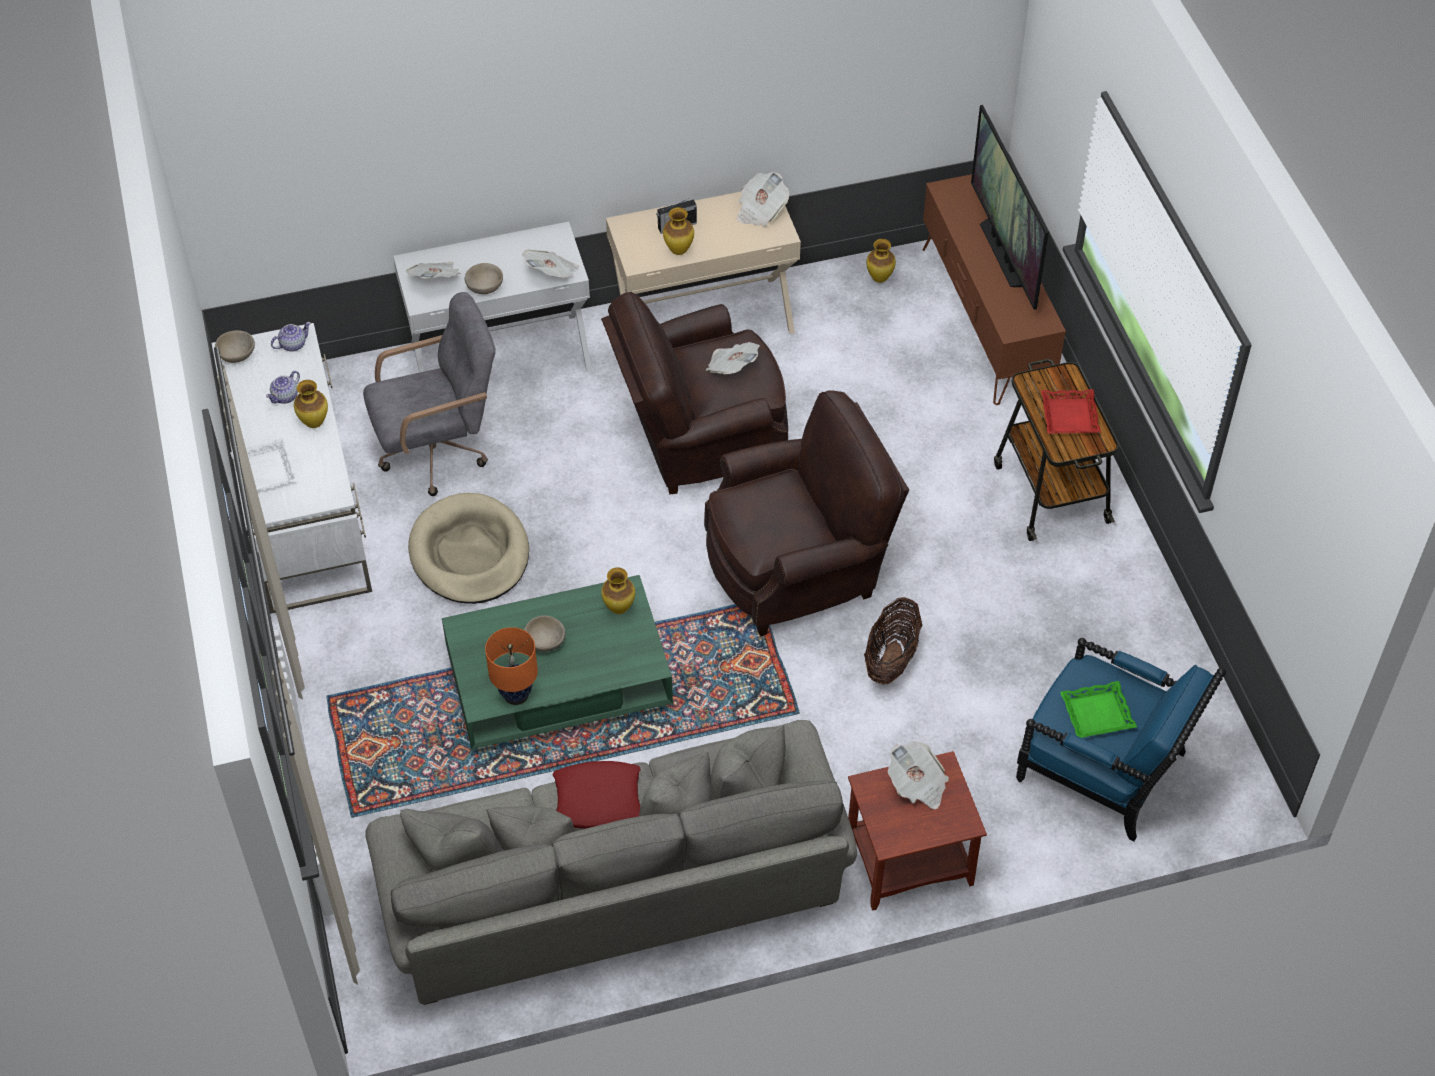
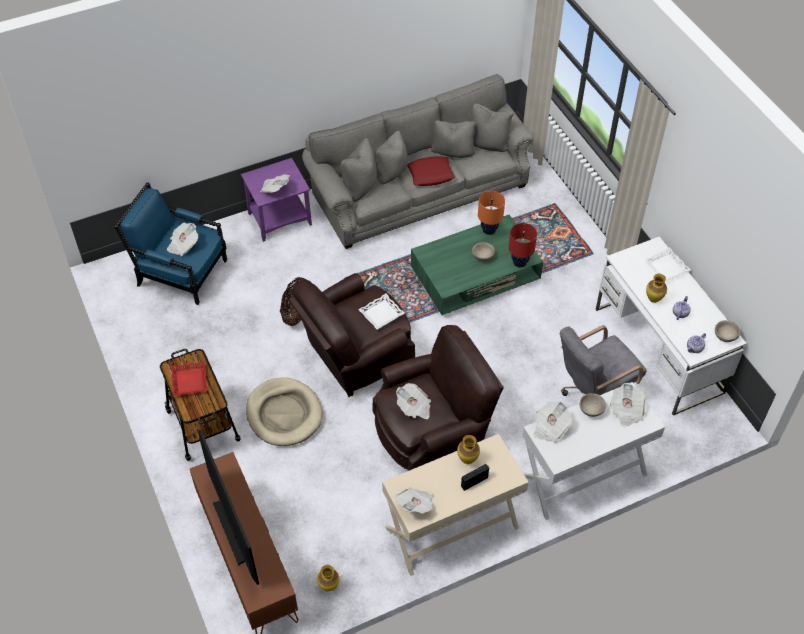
camera: 170 degrees right, 0 degrees up
beige dog bed [408,493,529,604] -> beige dog bed moved to [246,378,323,446]
vase [601,567,635,614] -> none
brown side table [848,751,987,911] -> purple side table [241,158,312,242]
green tray [1060,681,1137,738] -> newspaper [167,223,198,256]
none -> white tray [358,293,405,330]
none -> red table lamp [509,223,537,268]

